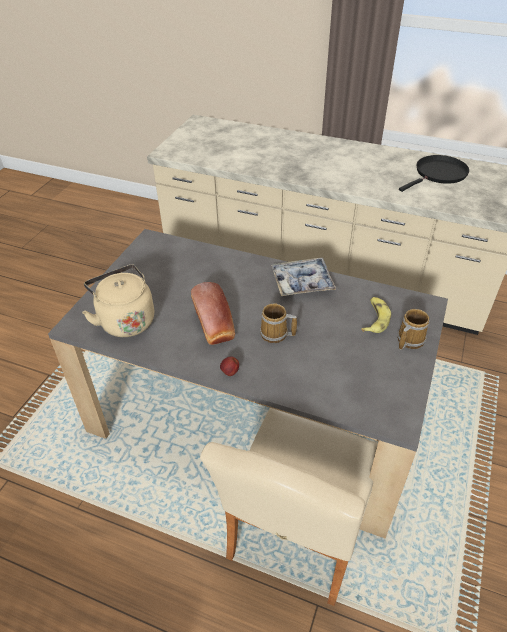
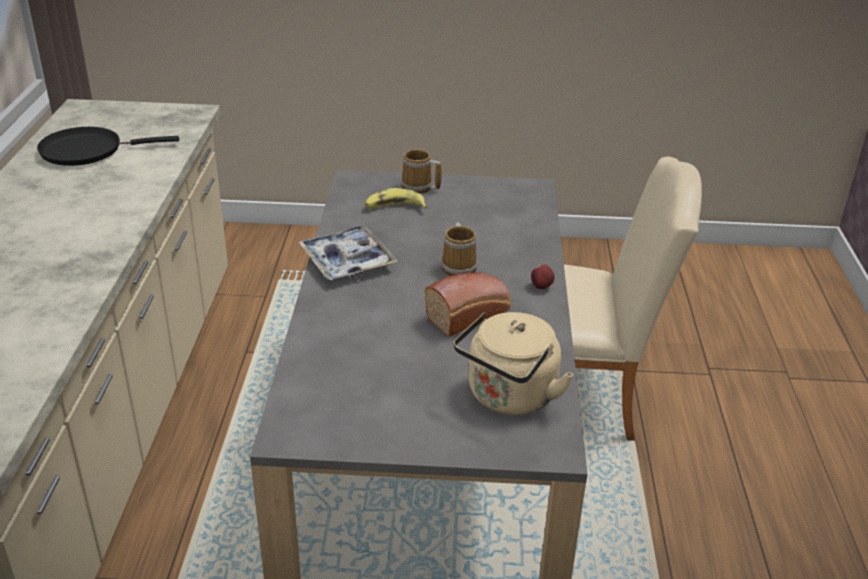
camera: 110 degrees left, 10 degrees down
black frying pan [399,155,469,192] -> black frying pan turned 45 degrees counterclockwise [37,127,179,166]

